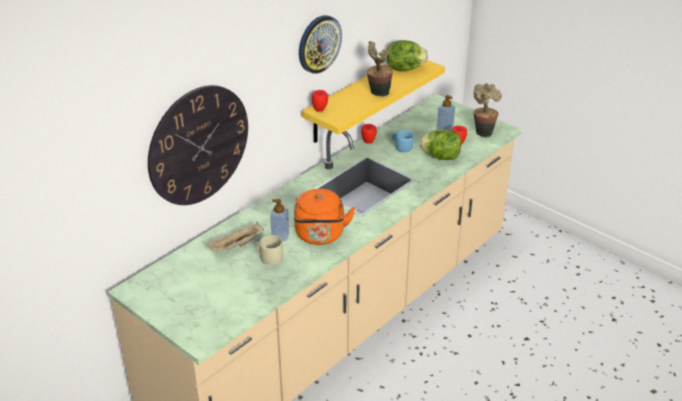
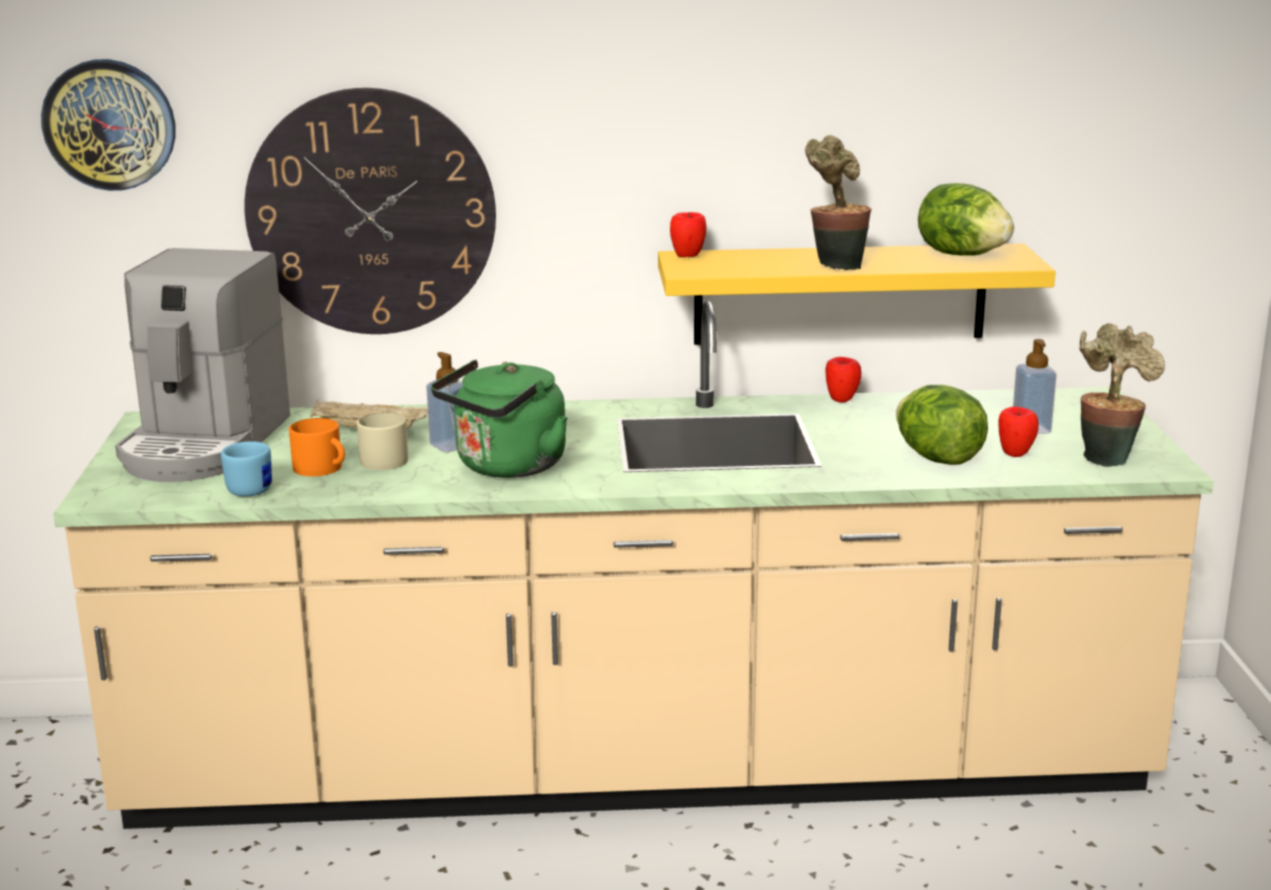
camera: 45 degrees right, 15 degrees down
orange kettle [294,189,356,245] -> green kettle [431,359,567,478]
wall clock [299,15,342,74] -> wall clock moved to [41,59,175,191]
blue mug [392,130,414,152] -> blue mug moved to [221,441,272,497]
none -> coffee machine [115,248,290,482]
none -> orange mug [289,418,345,476]

